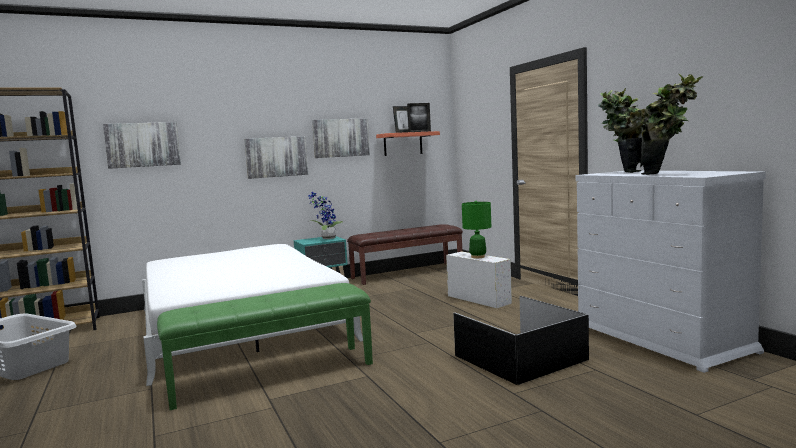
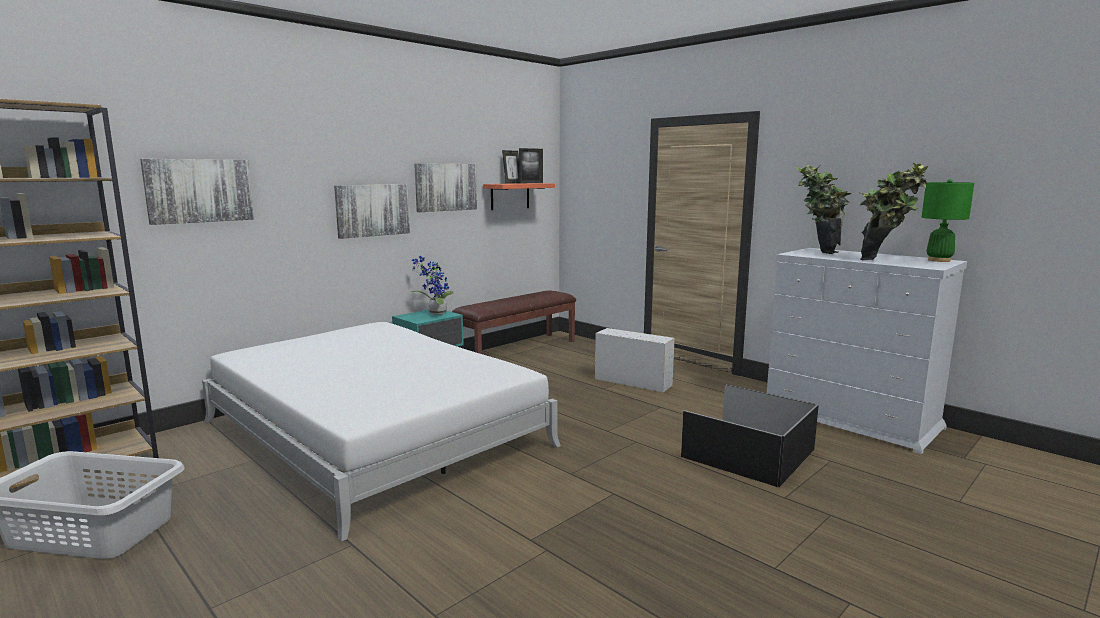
camera: 20 degrees left, 5 degrees up
green bench [157,283,373,410] -> none
green table lamp [462,201,491,258] -> green table lamp moved to [922,179,974,262]

